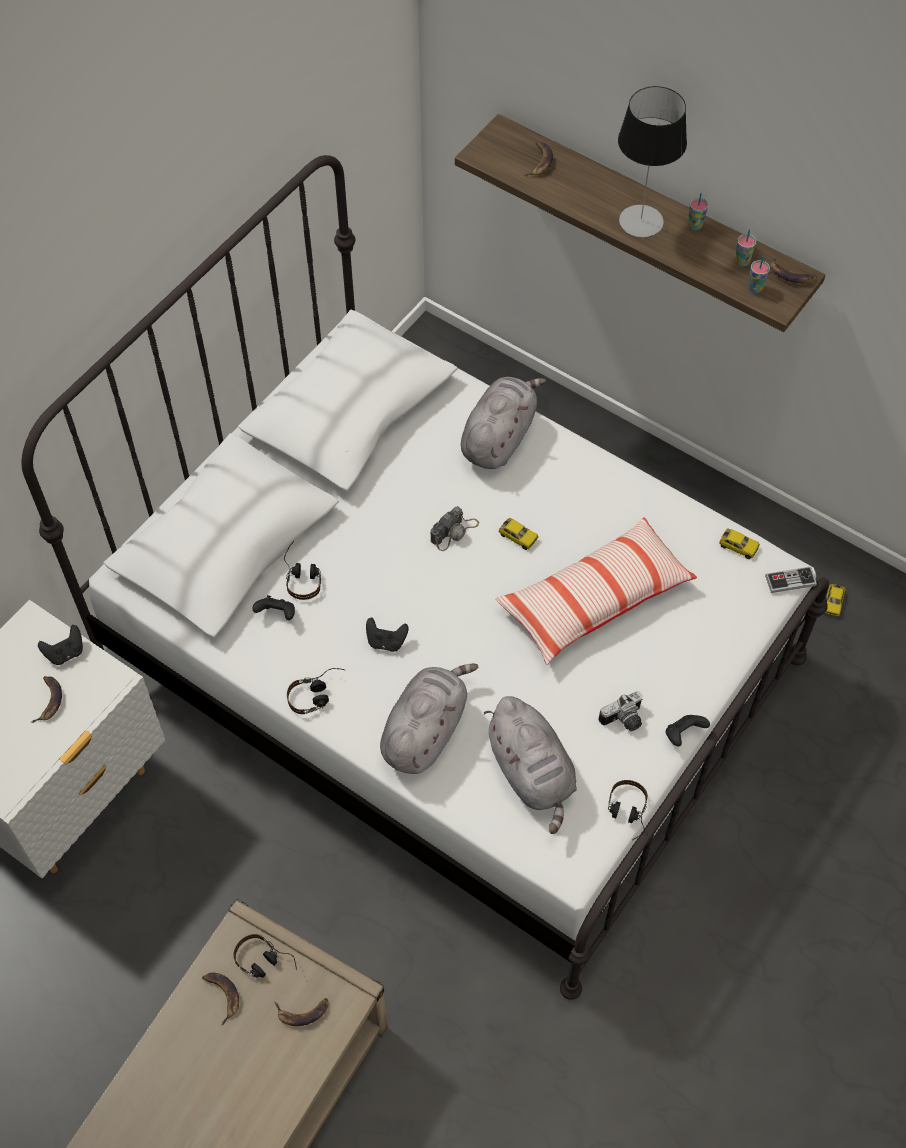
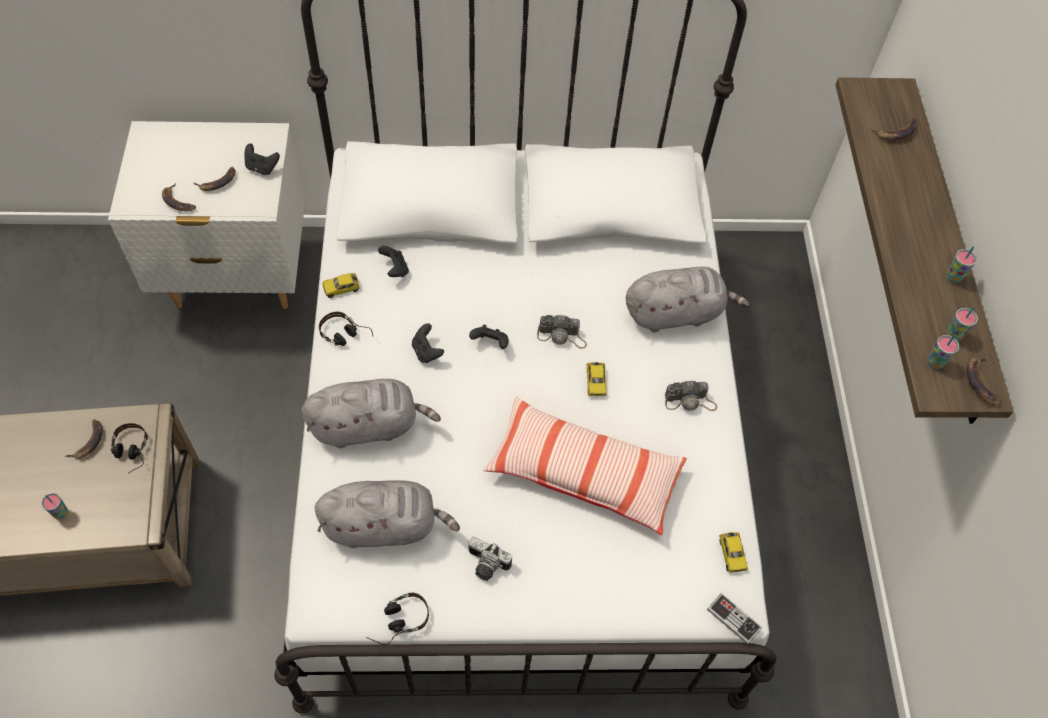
camera: 50 degrees right, 0 degrees up
banana [275,998,328,1026] -> banana moved to [162,183,196,211]
headphones [284,541,321,600] -> none
grey plush toy [484,696,577,834] -> grey plush toy turned 120 degrees counterclockwise [315,480,460,548]
table lamp [618,86,687,237] -> none
black game controller [666,715,710,746] -> black game controller moved to [469,325,509,349]
toy car [825,584,846,616] -> toy car moved to [322,273,360,298]
none -> cup [41,493,68,519]
none -> camera [665,381,717,411]

